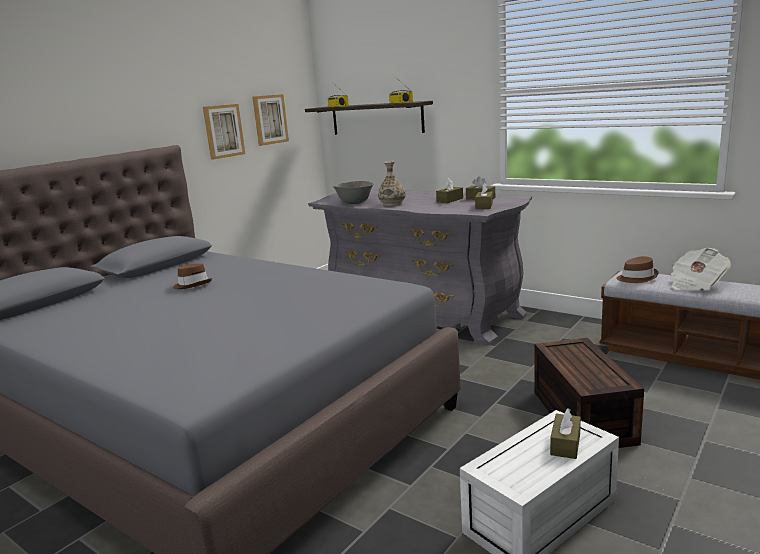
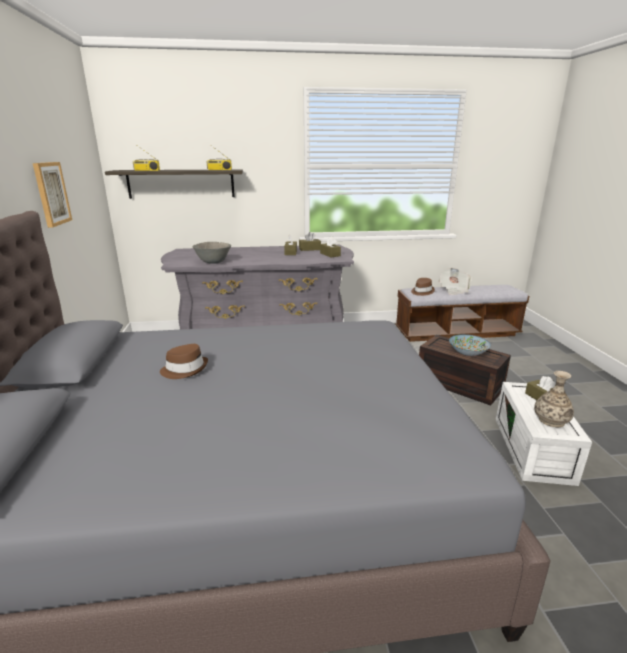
camera: 45 degrees left, 5 degrees up
picture [252,94,289,146] -> none
vase [378,161,406,206] -> vase moved to [534,371,574,427]
none -> bowl [449,334,491,356]

